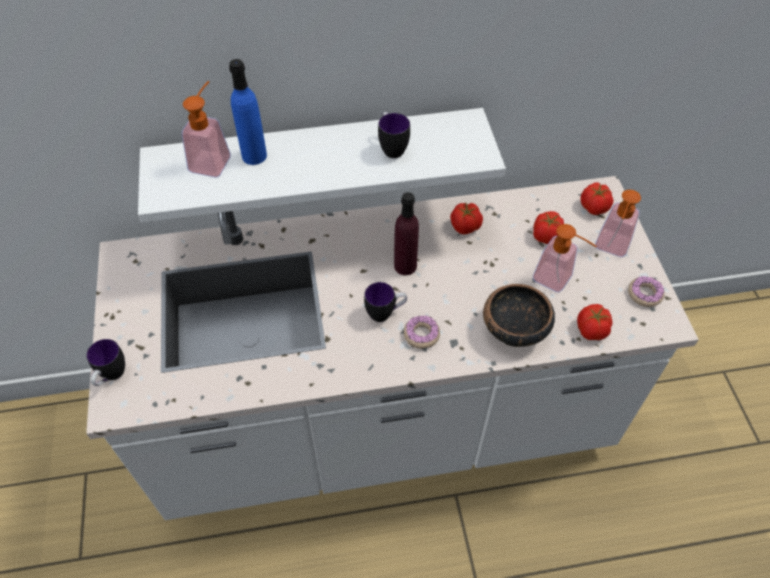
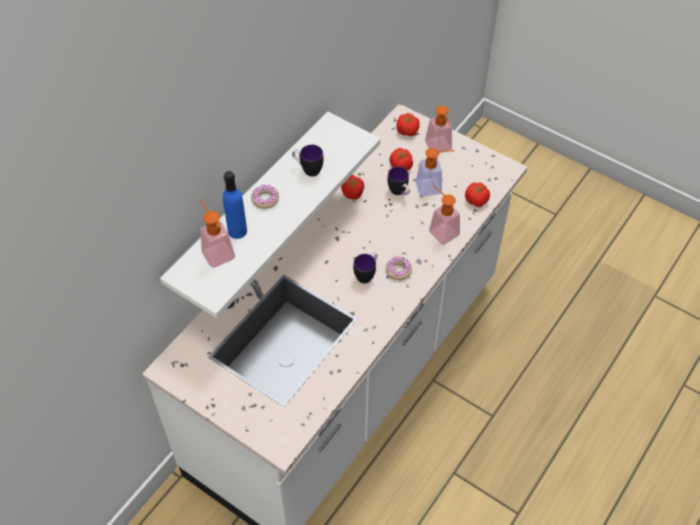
camera: 45 degrees left, 0 degrees up
mug [86,339,125,386] -> mug moved to [388,167,410,195]
purple bottle [394,192,419,275] -> none
bowl [483,284,555,347] -> soap dispenser [429,186,460,245]
donut [628,276,664,307] -> donut moved to [251,185,279,209]

